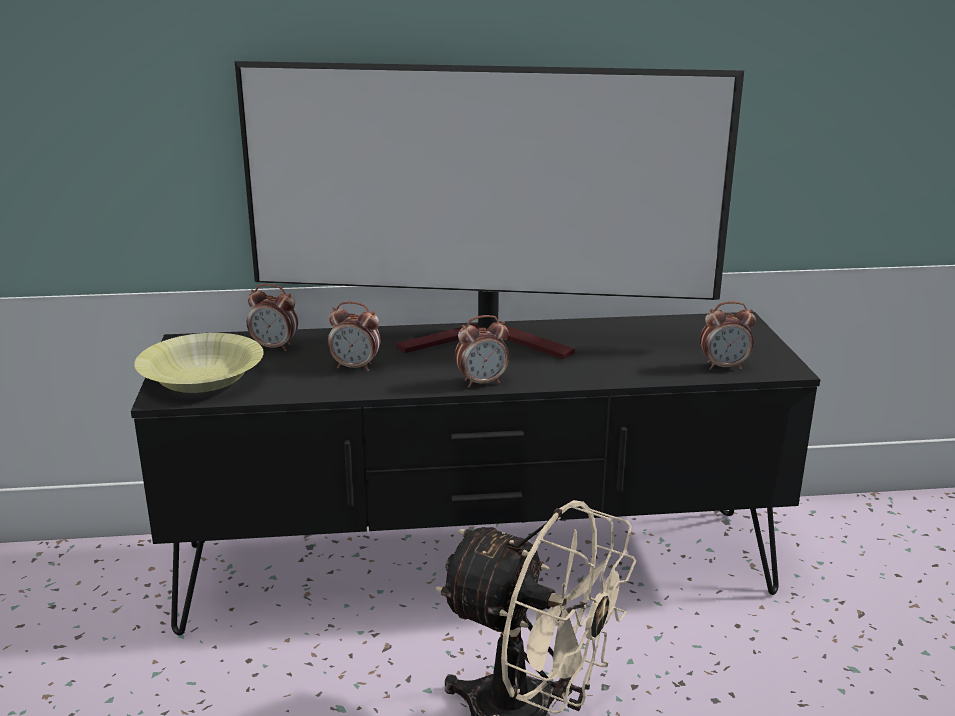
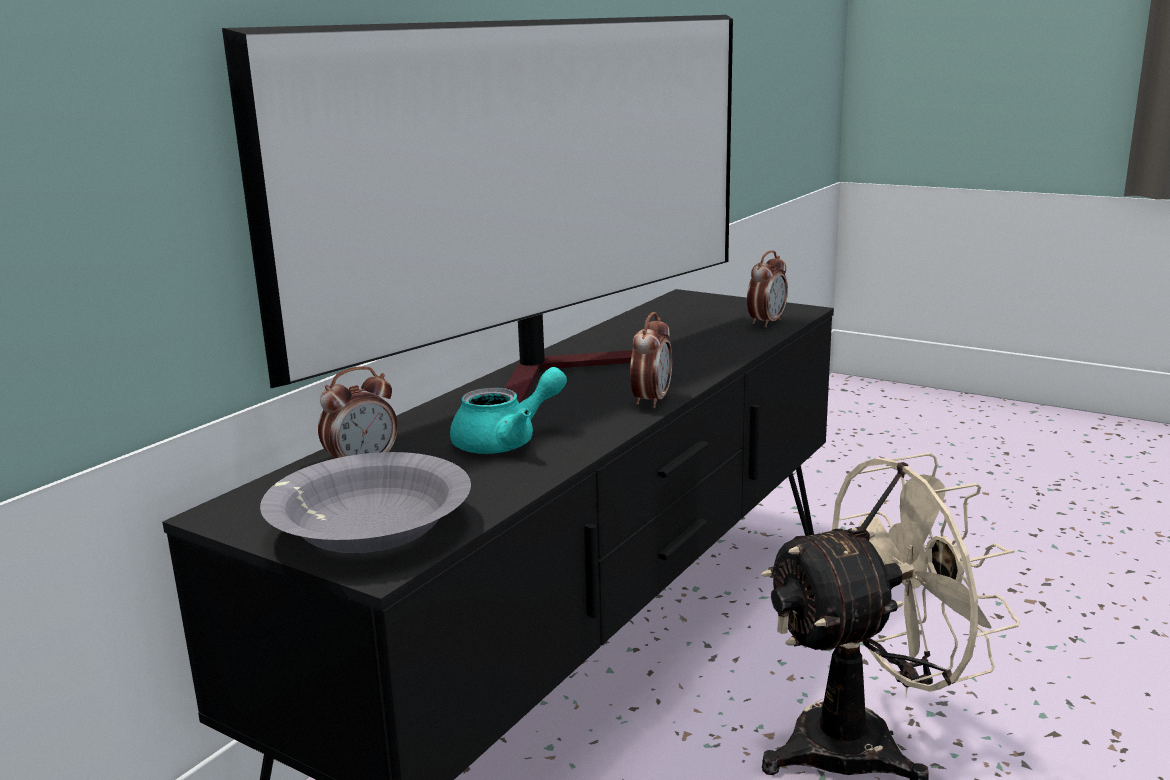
camera: 50 degrees left, 5 degrees down
yellow bowl [134,333,264,393] -> grey bowl [260,452,471,553]
alarm clock [328,301,381,371] -> turquoise teapot [450,367,567,454]

